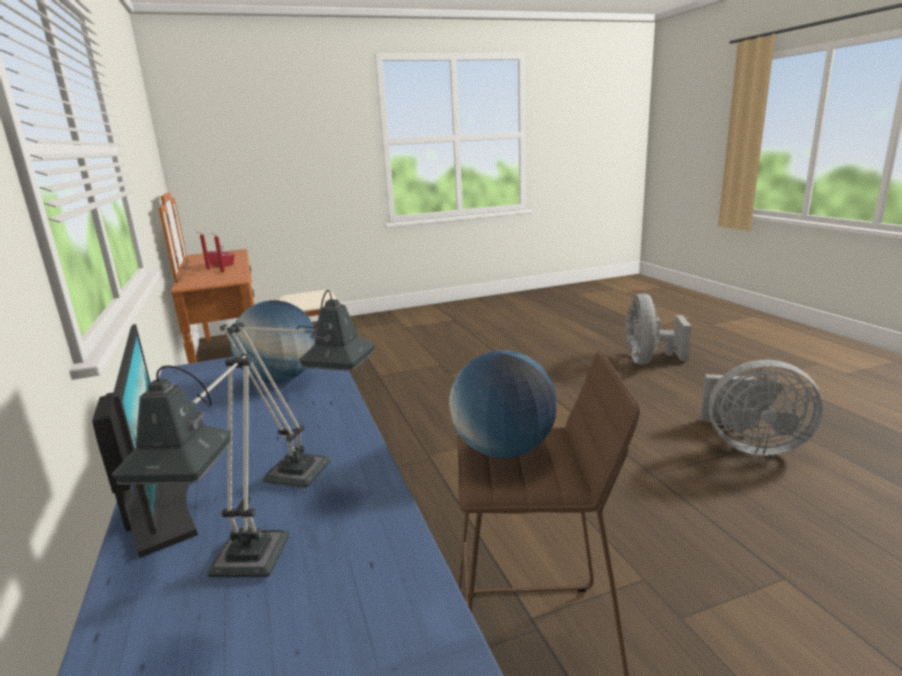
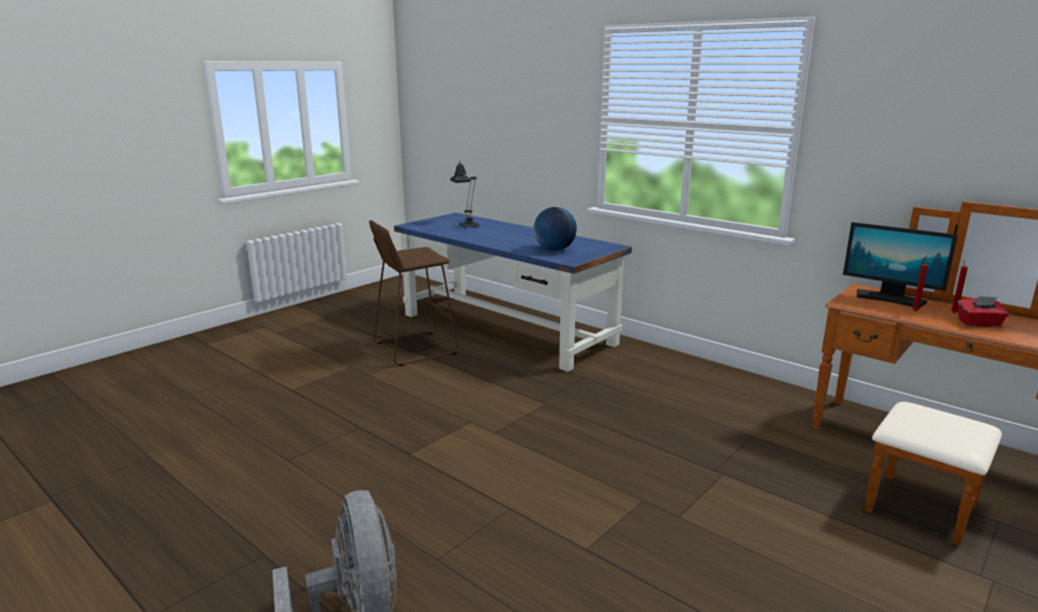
camera: 150 degrees right, 0 degrees up
monitor [92,324,198,558] -> monitor moved to [843,222,958,308]
table lamp [220,290,375,488] -> none
globe [449,350,557,458] -> none
grey fan [701,360,823,456] -> none

